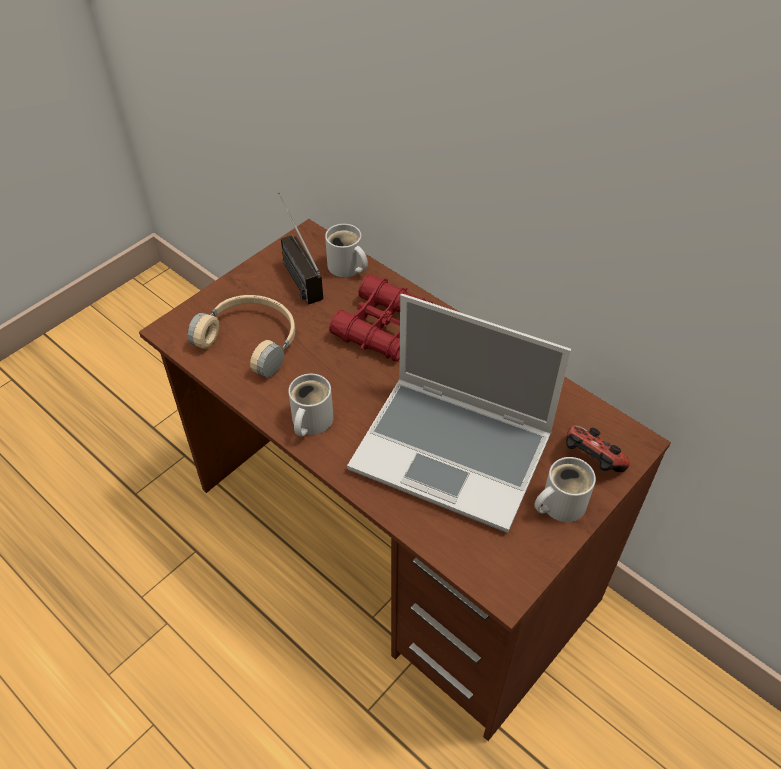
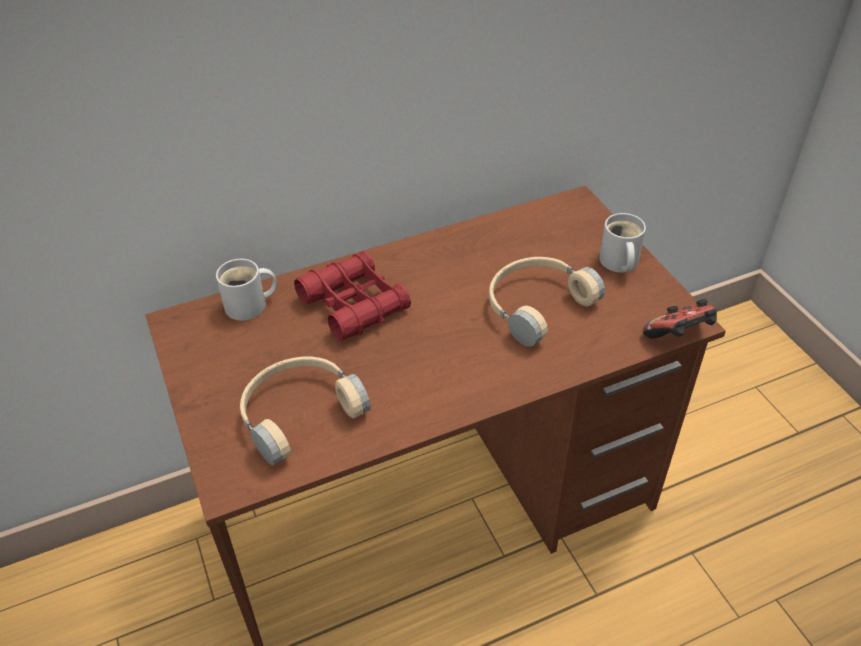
camera: 65 degrees left, 5 degrees down
radio [278,192,323,305] -> none
white mug [288,374,334,437] -> none
laptop [347,294,571,533] -> beige headphones [489,257,605,347]
game controller [566,425,630,472] -> game controller moved to [643,299,717,338]

